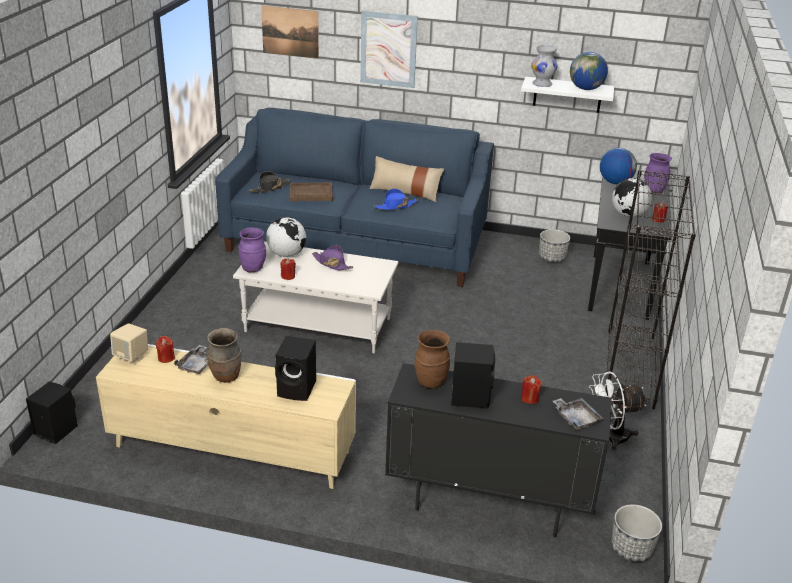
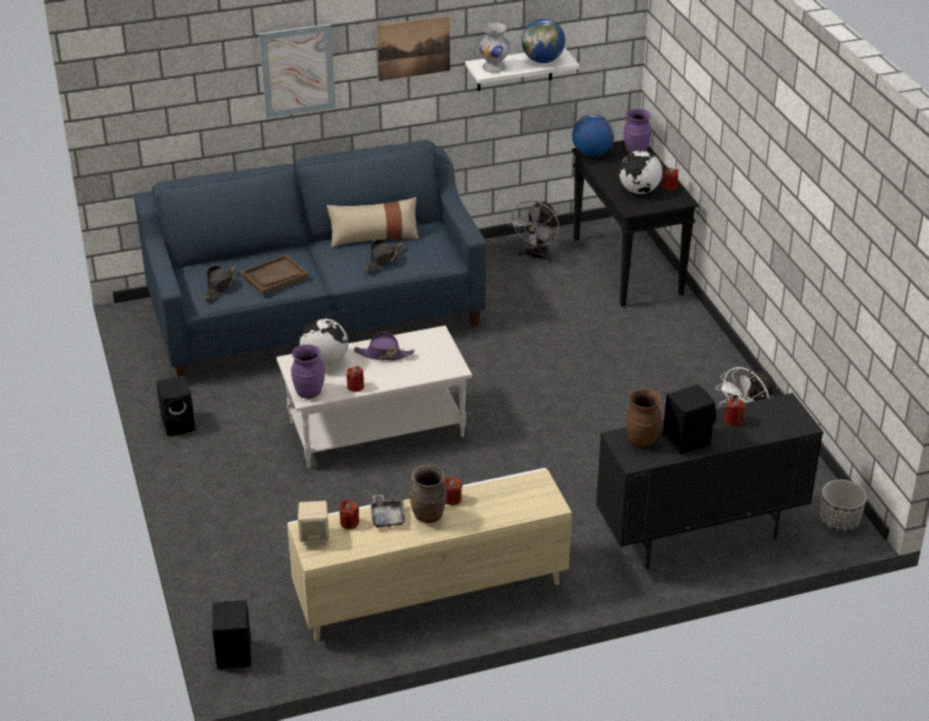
camera: 30 degrees left, 5 degrees up
picture [261,6,319,59] -> picture moved to [377,16,450,81]
black speaker [275,336,316,401] -> black speaker moved to [156,375,195,436]
blue hat [373,189,418,210] -> black hat [363,239,404,270]
planter [539,229,570,263] -> grey fan [508,200,560,263]
grey tray [553,398,604,430] -> none
black bookcase [606,170,696,409] -> none
none -> red candle [444,477,462,505]

